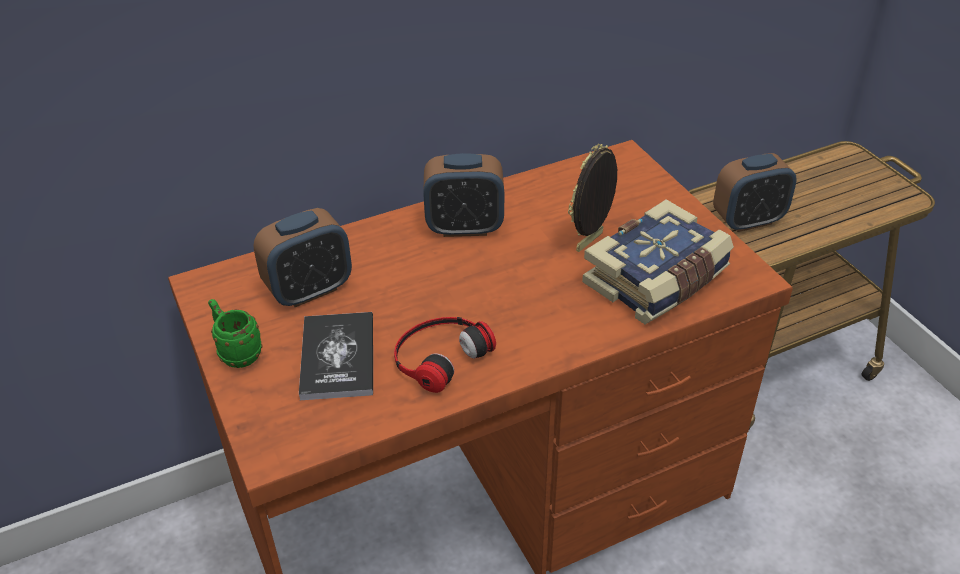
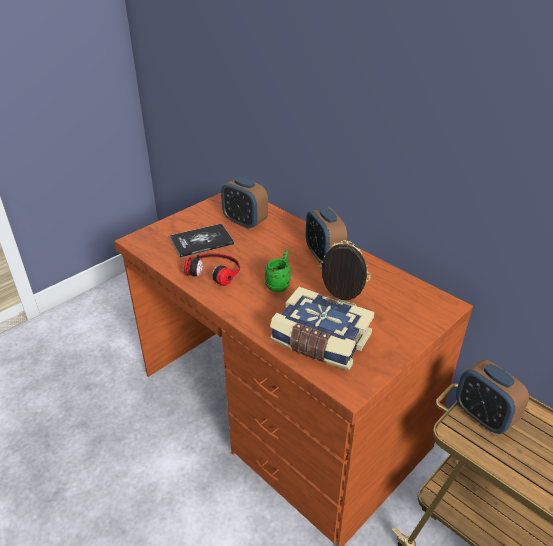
camera: 70 degrees right, 5 degrees down
green mug [208,299,262,368] -> green mug moved to [265,251,291,292]

